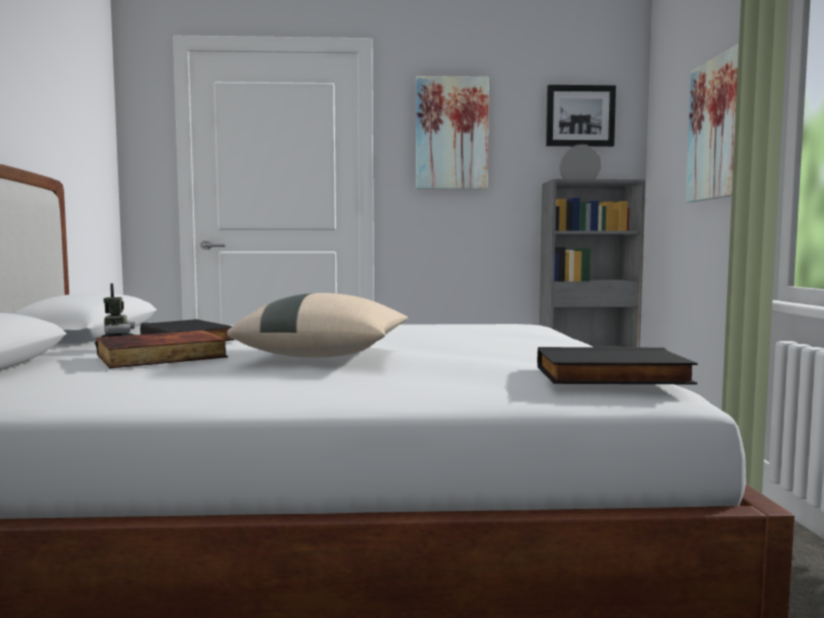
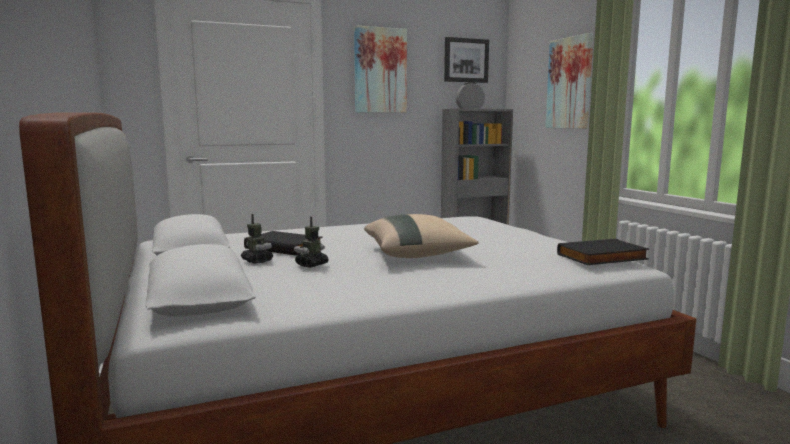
camera: 20 degrees left, 5 degrees up
book [96,330,228,368] -> toy robot [294,216,329,268]

